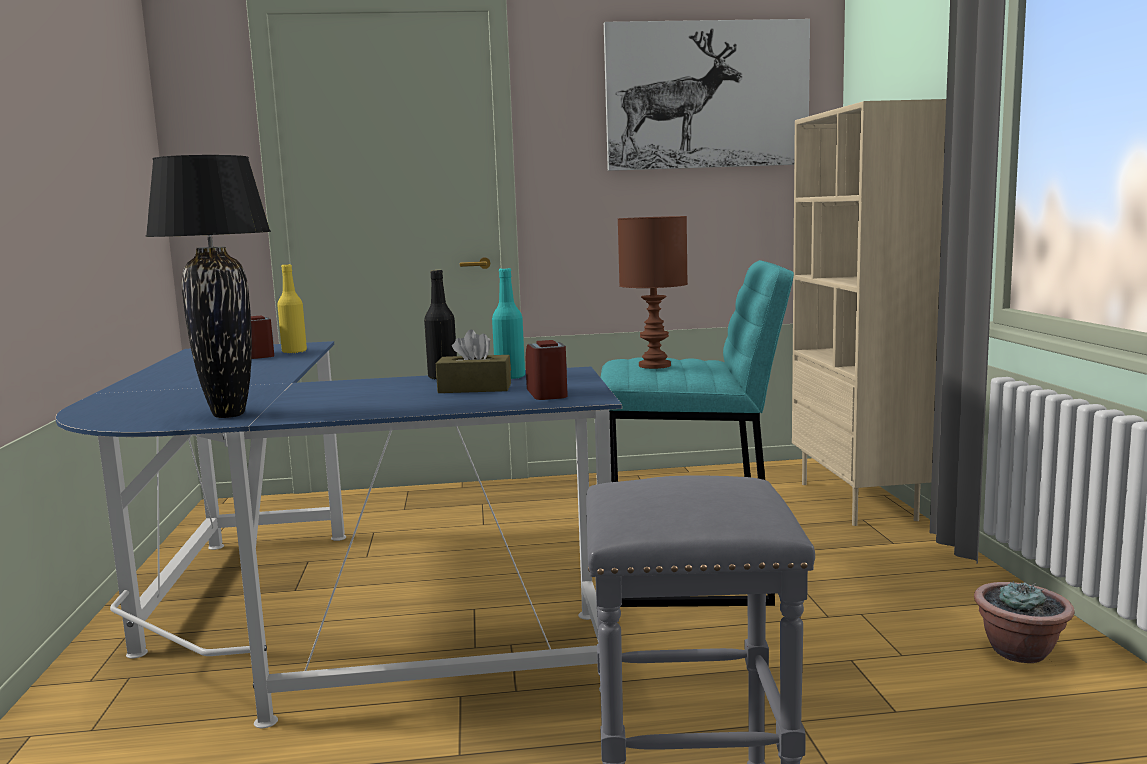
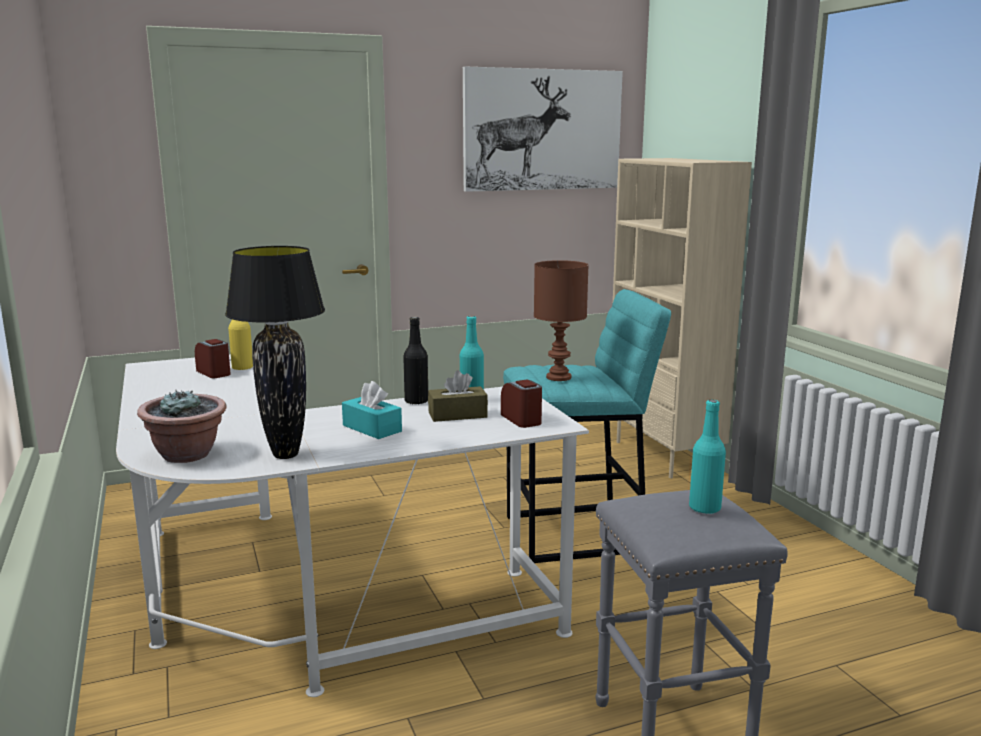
camera: 15 degrees left, 5 degrees up
blue desk [56,341,622,728] -> white desk [116,354,589,697]
potted plant [974,581,1075,663] -> potted plant moved to [137,390,226,463]
none -> turquoise tissue box [342,381,402,439]
none -> turquoise bottle [689,400,726,514]

